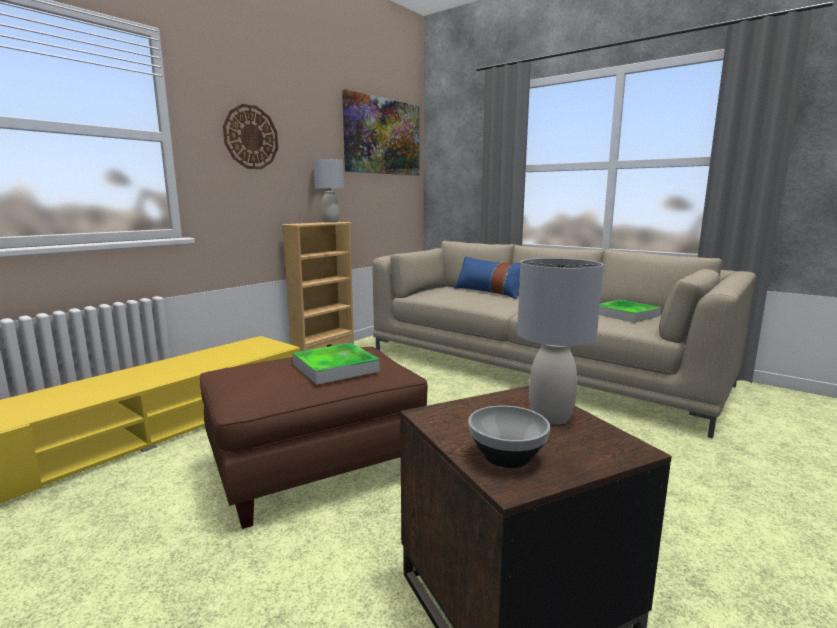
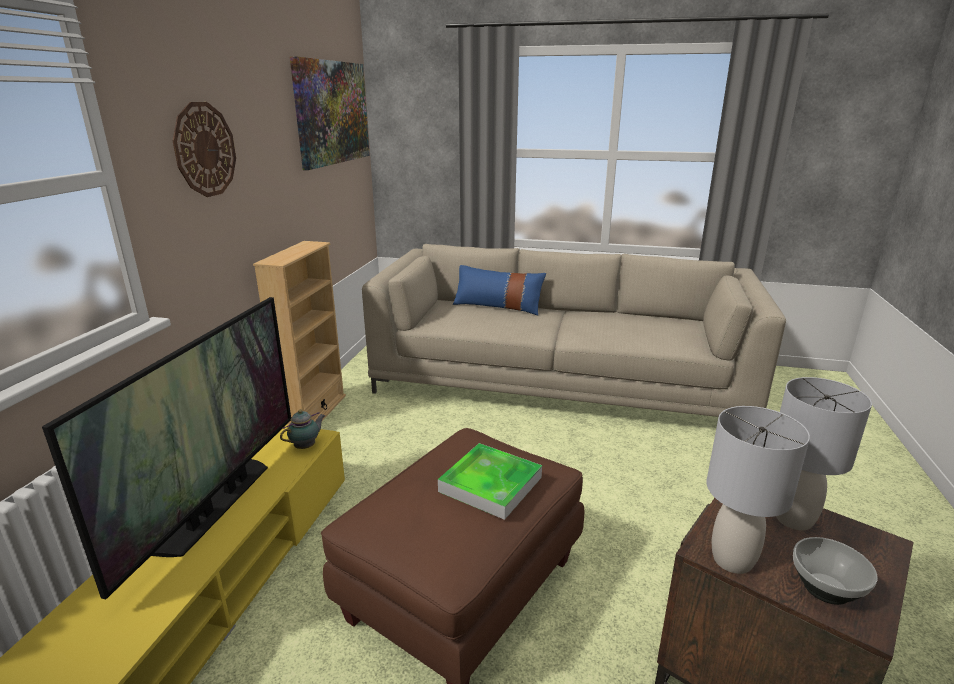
camera: 25 degrees left, 10 degrees up
grey table lamp [313,159,344,223] -> grey table lamp moved to [706,406,810,574]
tray [599,300,662,323] -> none
none -> television [42,297,291,599]
none -> teapot [280,410,325,449]

